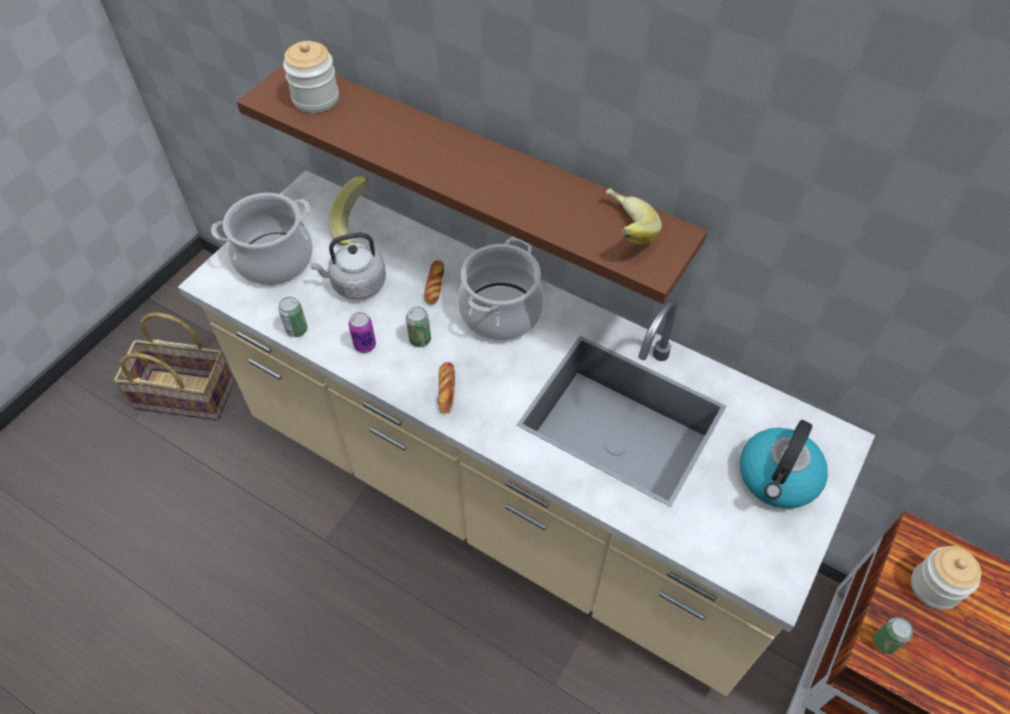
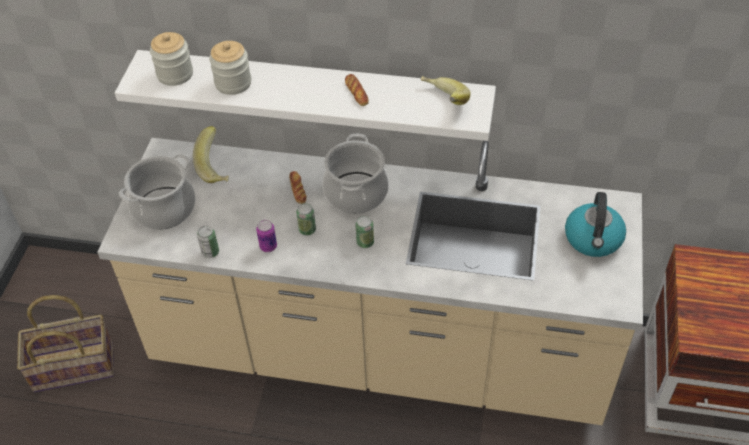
camera: 20 degrees left, 5 degrees down
brown shelf [237,65,708,304] -> white shelf [115,50,496,141]
grey kettle [309,232,386,300] -> none
bread [437,362,455,414] -> bread moved to [345,74,369,106]
can [874,617,913,654] -> can moved to [356,216,374,248]
jar [911,546,981,610] -> jar moved to [209,41,251,95]

